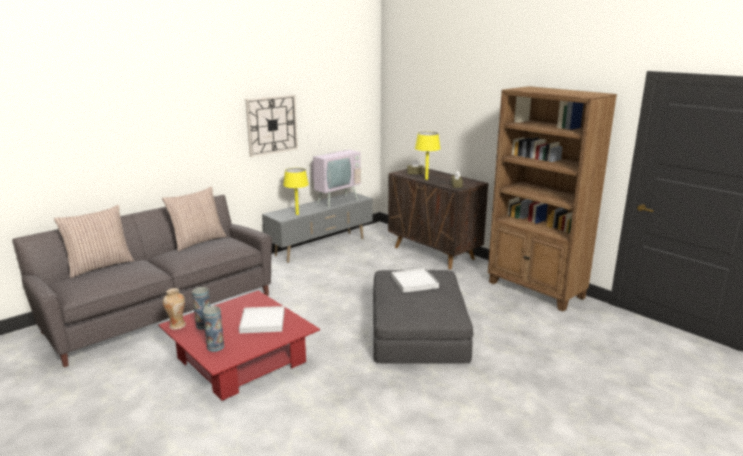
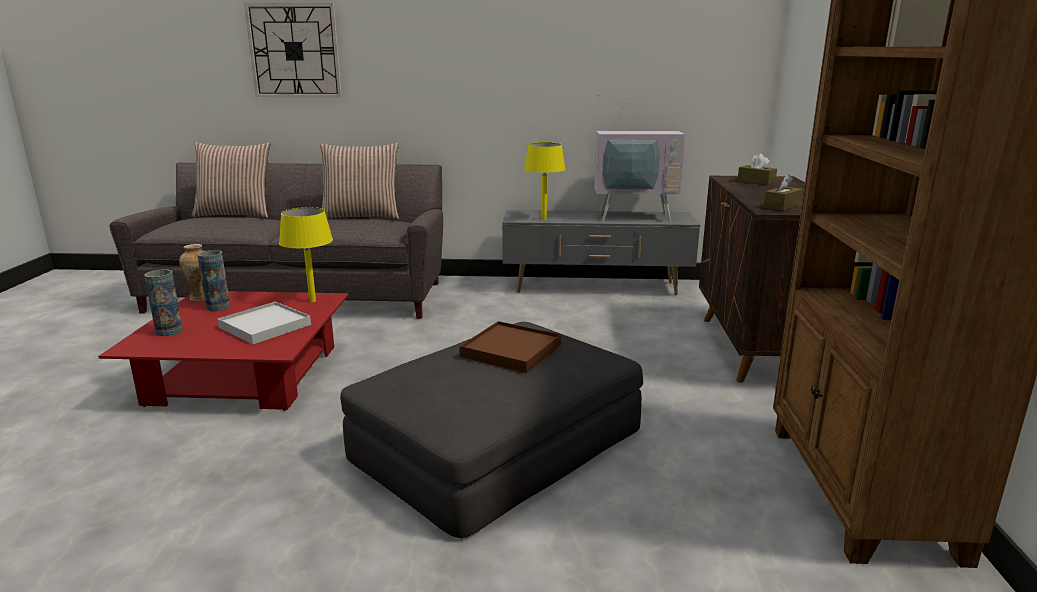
camera: 45 degrees right, 0 degrees up
wall clock [245,95,298,157] -> wall clock moved to [244,3,342,97]
white tray [391,268,439,293] -> brown tray [459,321,561,373]
yellow table lamp [415,132,441,180] -> yellow table lamp moved to [279,207,333,302]

